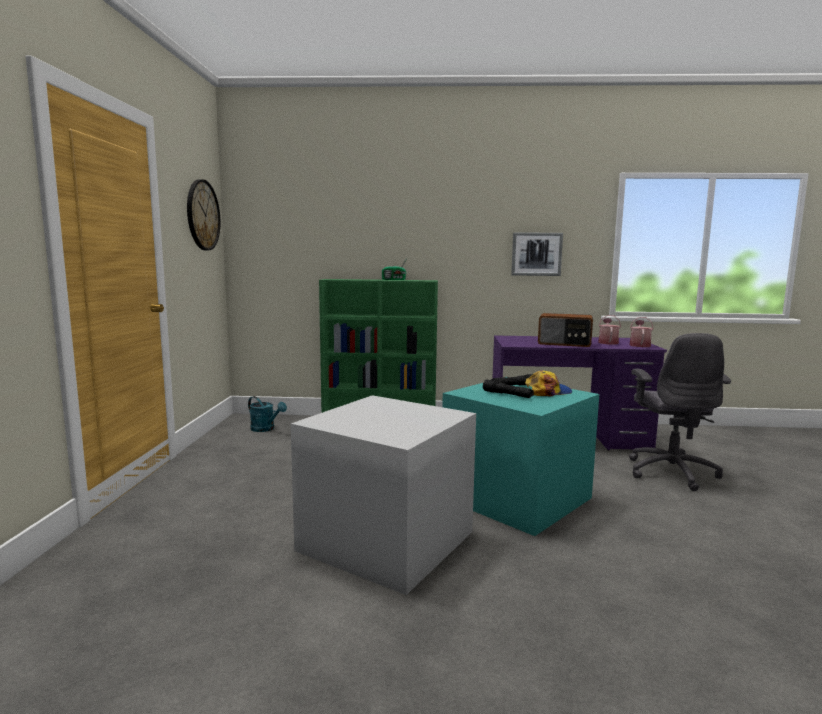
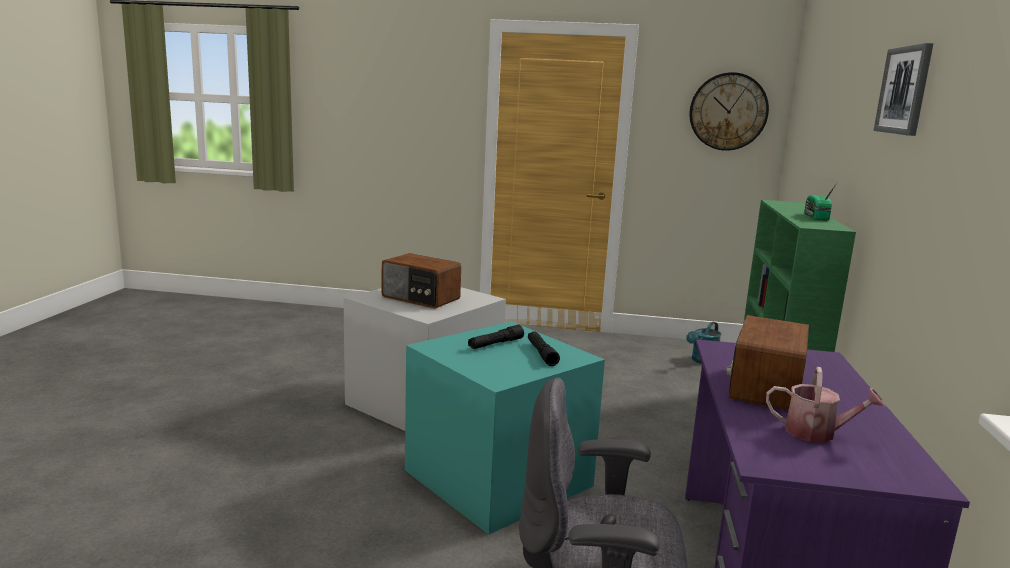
camera: 95 degrees right, 5 degrees up
picture [511,232,563,276] -> picture moved to [874,43,933,136]
cap [525,370,572,396] -> none
watering can [630,317,654,347] -> none
none -> radio [382,253,461,309]

